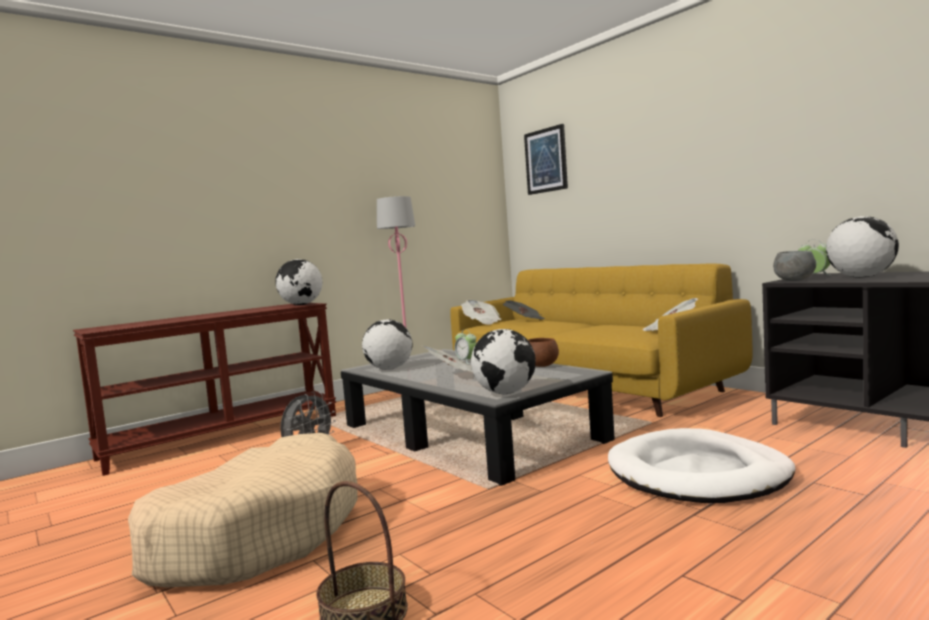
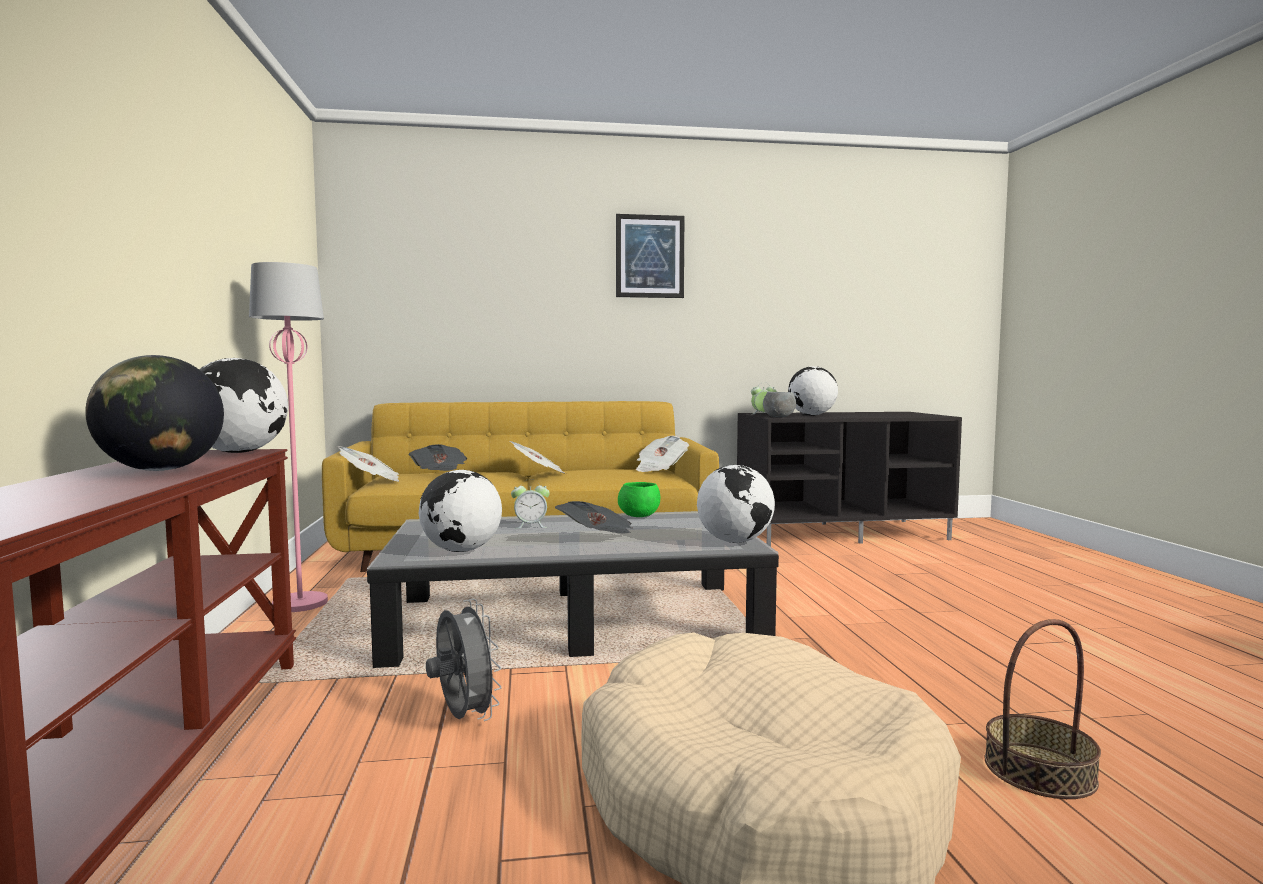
camera: 60 degrees left, 0 degrees up
picture [524,124,568,195] -> picture moved to [616,214,684,298]
brown bowl [528,338,559,367] -> green bowl [618,482,660,517]
white dog bed [608,428,796,503] -> none
none -> globe [85,355,224,471]
none -> newspaper [510,441,566,474]

